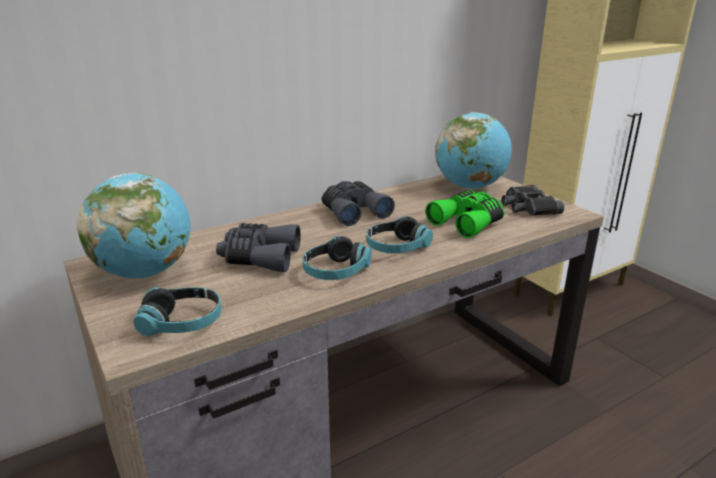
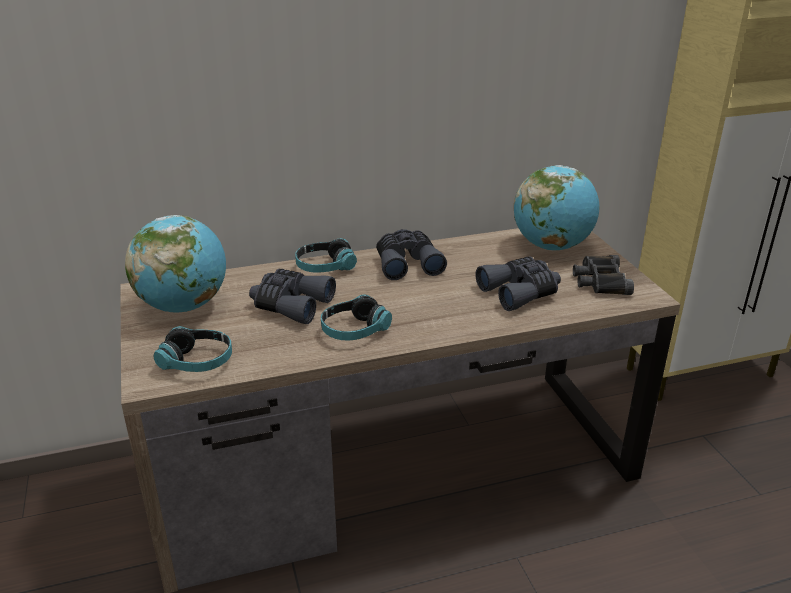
camera: 15 degrees right, 5 degrees up
headphones [366,216,433,254] -> headphones moved to [295,238,357,273]
green binoculars [425,190,505,238] -> grey binoculars [475,256,561,311]

